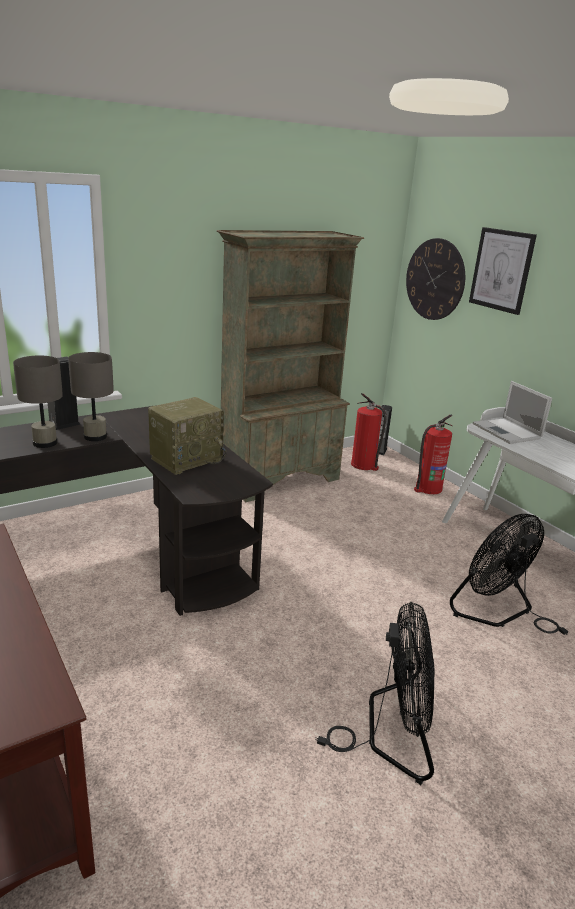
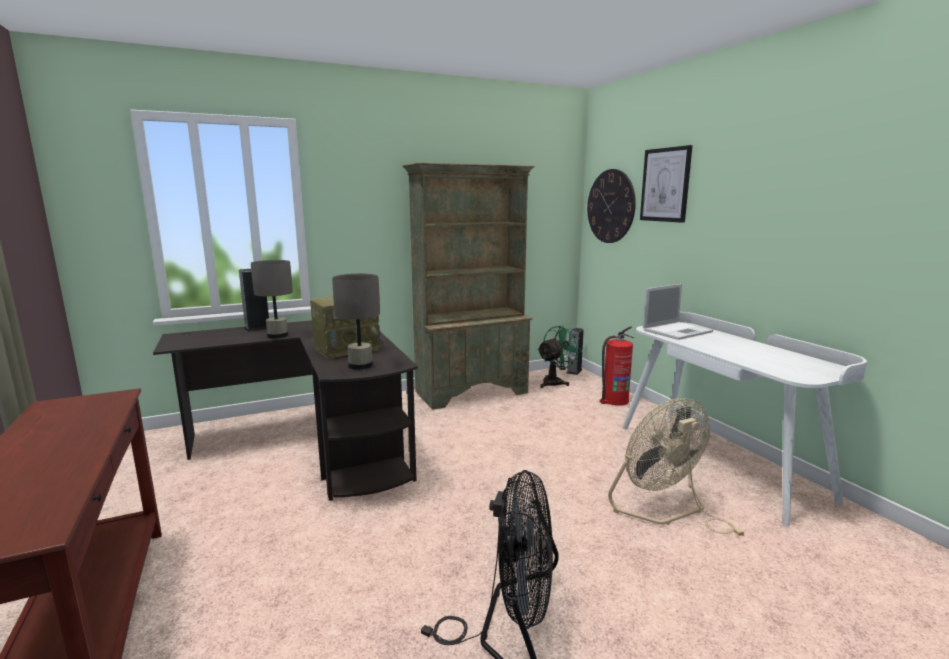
camera: 10 degrees right, 10 degrees down
grey table lamp [13,356,63,448] -> grey table lamp moved to [332,274,380,370]
fire extinguisher [351,393,386,471] -> green fan [537,325,583,388]
black fan [450,514,568,635] -> beige fan [608,398,744,536]
laptop [473,381,552,444] -> laptop turned 105 degrees counterclockwise [643,284,713,340]

